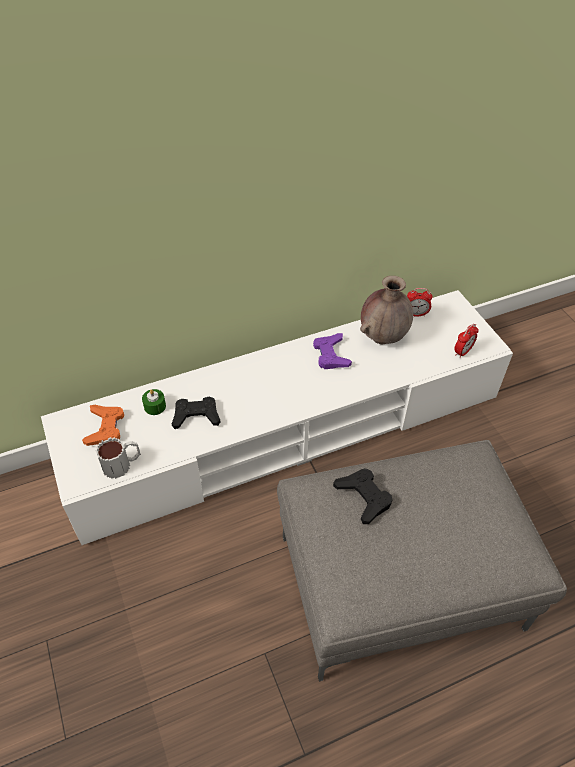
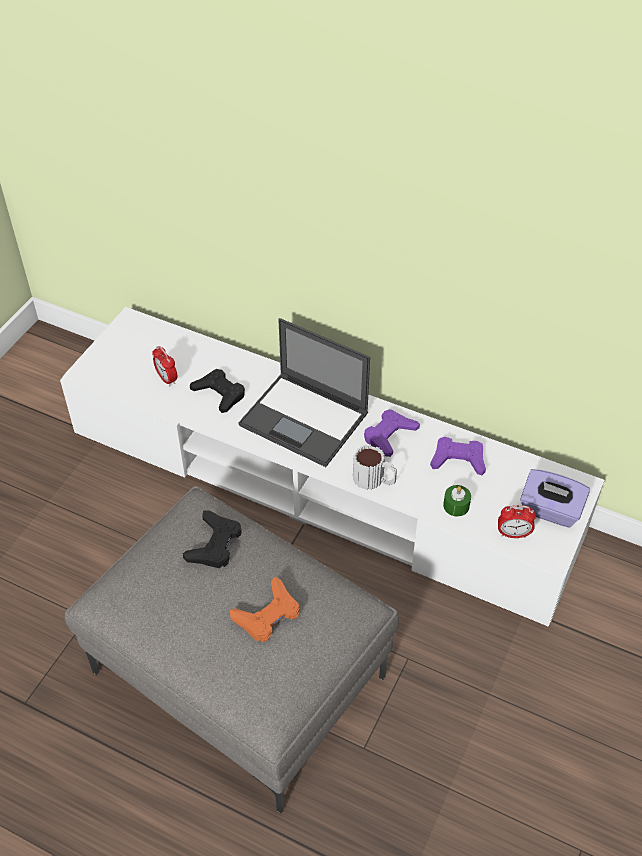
camera: 50 degrees right, 0 degrees up
orange game controller [82,405,124,446] -> orange game controller moved to [230,577,300,642]
mug [95,437,141,479] -> mug moved to [353,445,397,490]
green candle [142,389,166,415] -> green candle moved to [443,485,471,516]
brown vase [360,276,413,344] -> purple game controller [430,437,486,475]
alarm clock [407,288,432,317] -> alarm clock moved to [152,346,177,386]
none -> laptop [238,318,370,467]
none -> purple tissue box [520,469,590,528]

